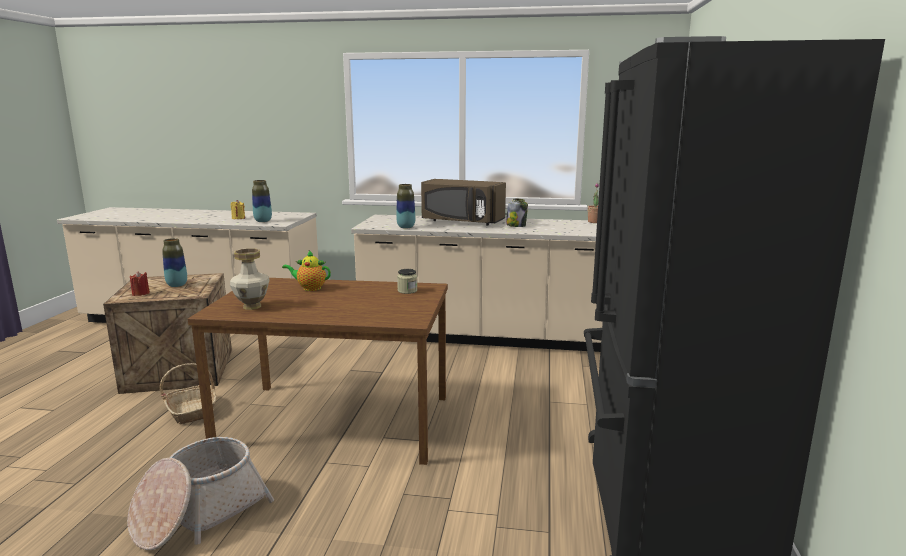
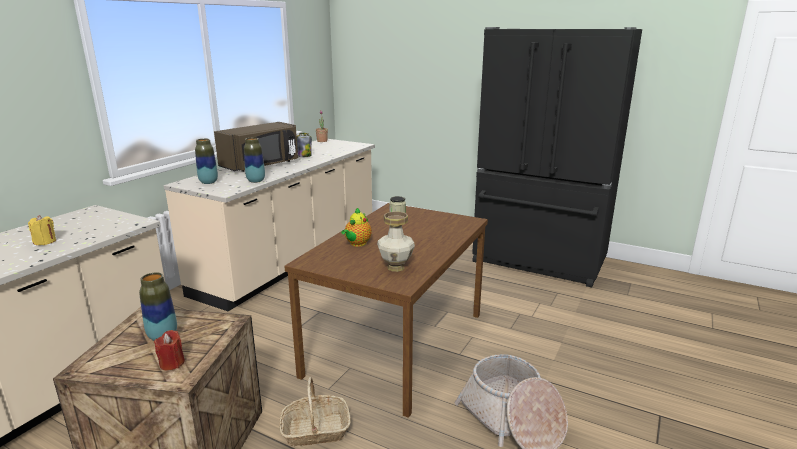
camera: 70 degrees left, 5 degrees up
vase [252,180,272,222] -> vase moved to [195,138,218,184]

